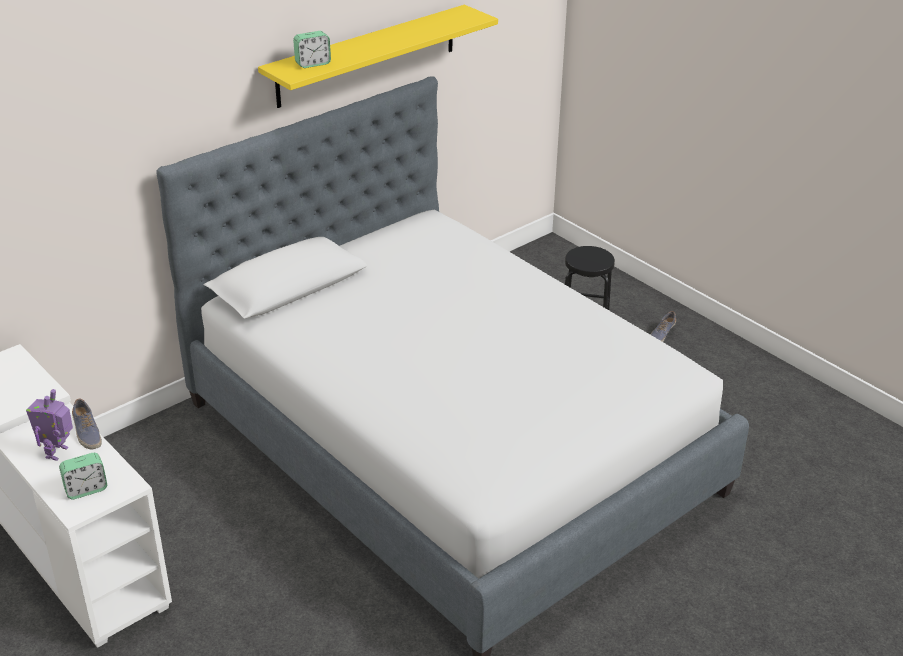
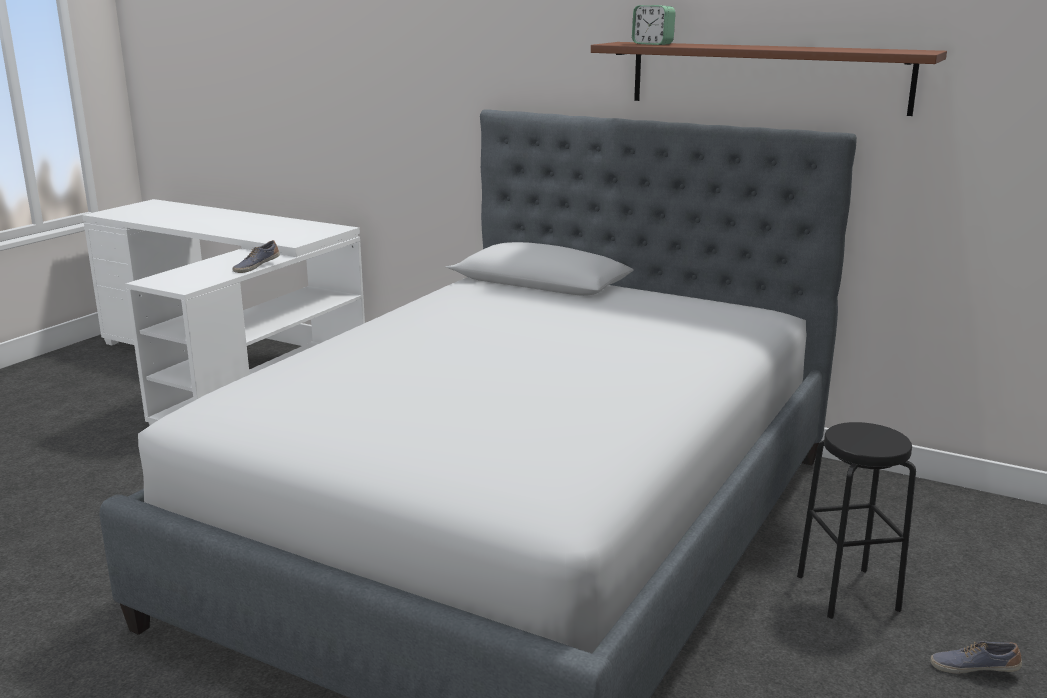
camera: 70 degrees right, 15 degrees down
toy robot [26,389,73,461] -> none
alarm clock [59,453,107,499] -> none
yellow shelf [258,5,498,108] -> brown shelf [591,42,947,116]

